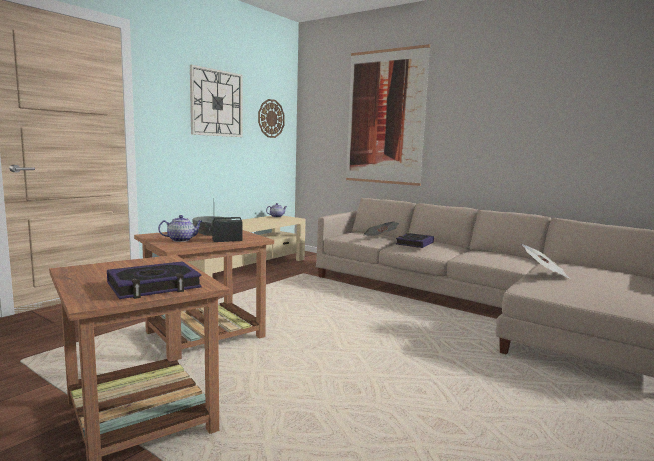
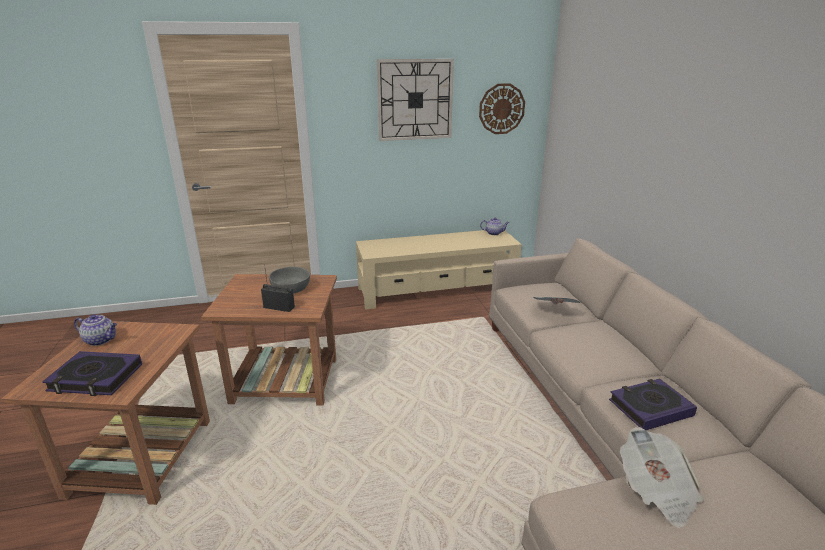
camera: 40 degrees right, 15 degrees up
teapot [158,215,202,242] -> teapot moved to [74,314,117,346]
picture [346,44,430,186] -> none
book [396,233,434,248] -> book moved to [609,379,697,430]

